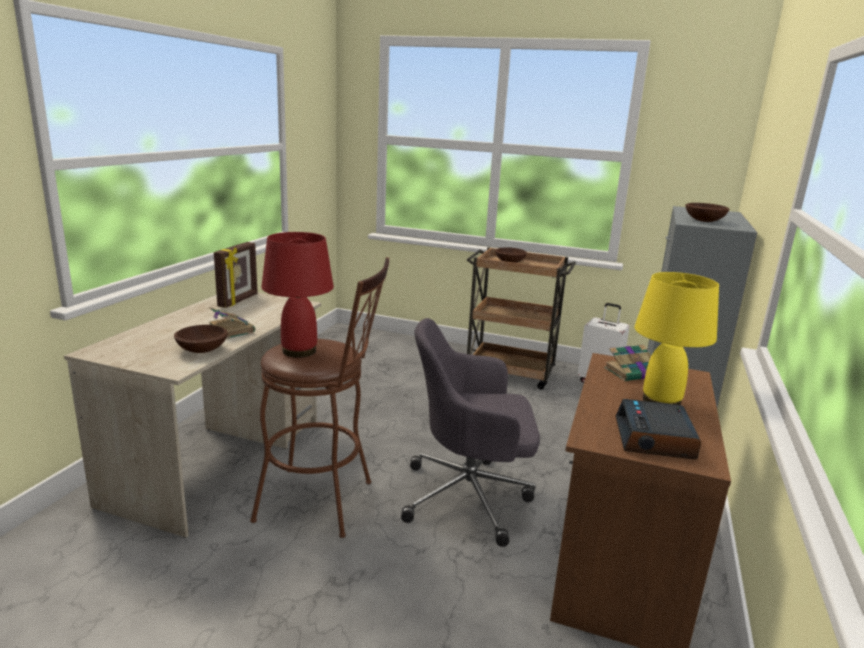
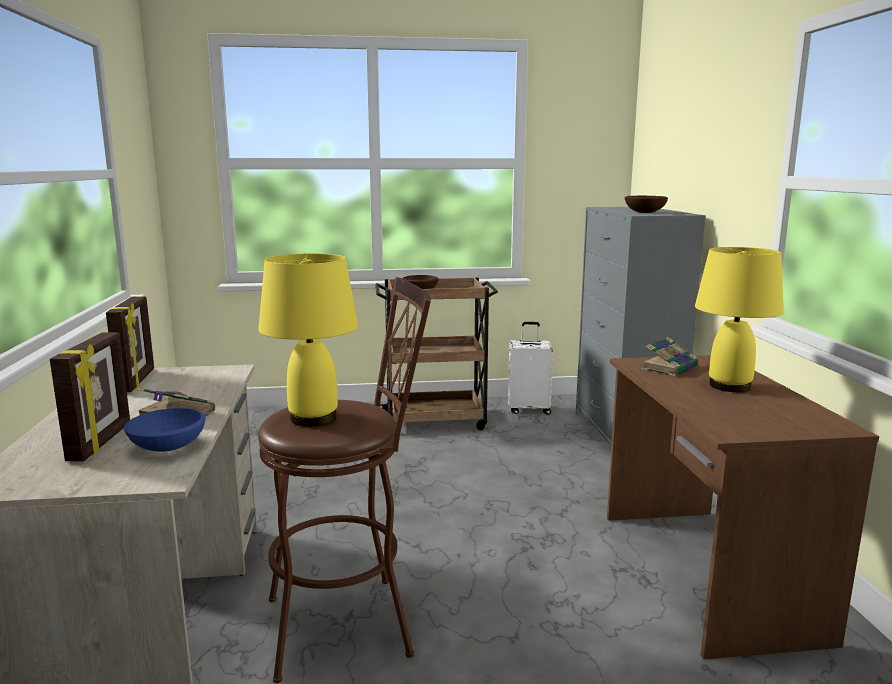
camera: 25 degrees left, 5 degrees down
brown bowl [174,325,228,353] -> blue bowl [124,408,206,452]
red table lamp [261,232,334,358] -> yellow table lamp [258,253,358,426]
grey office chair [401,318,540,547] -> none
alarm clock [616,399,701,459] -> none
none -> picture frame [50,332,130,461]

